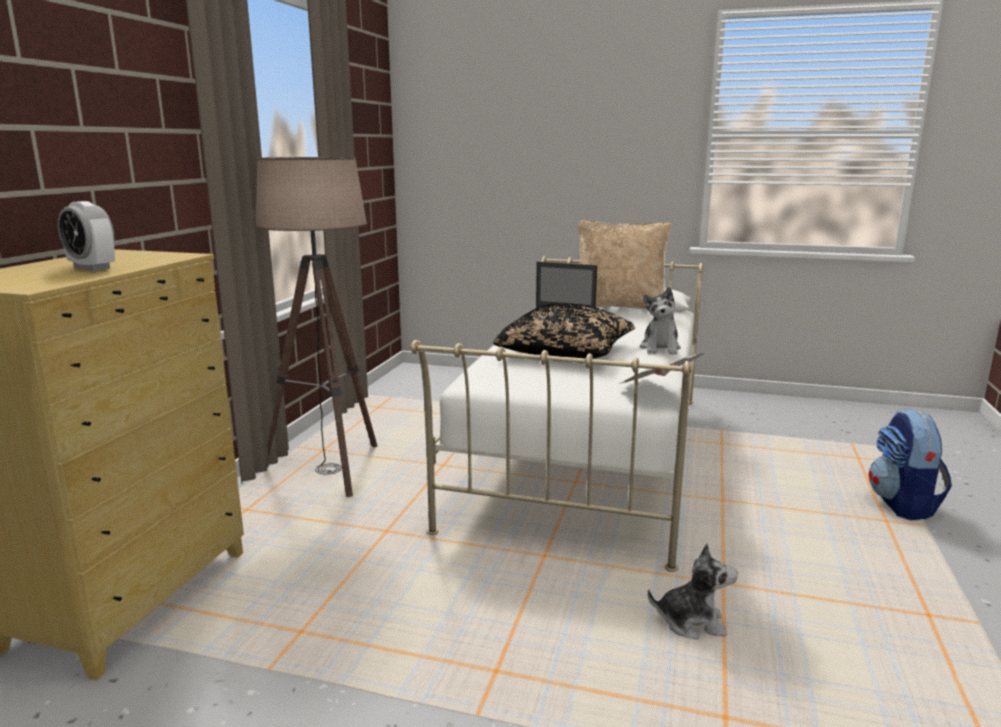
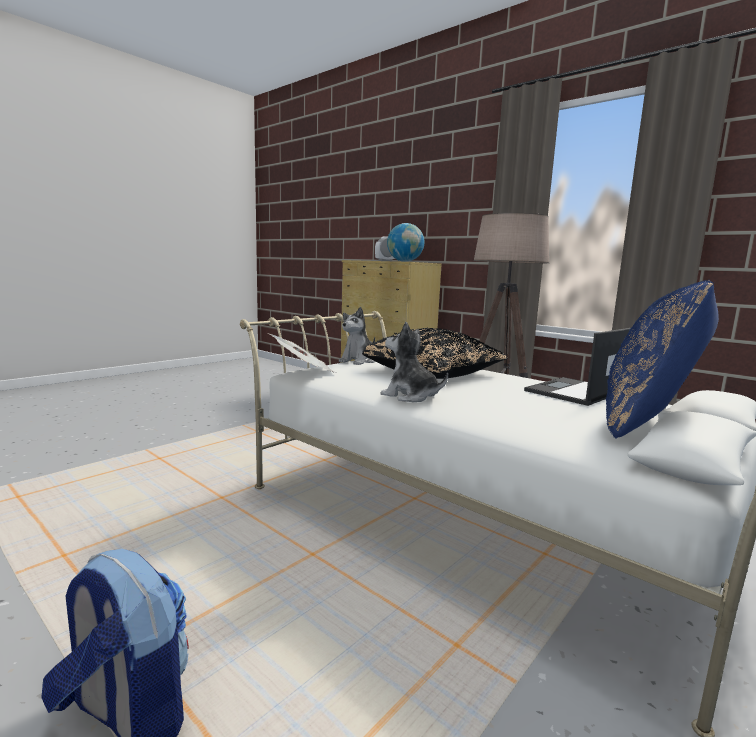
camera: 115 degrees right, 5 degrees down
beige pillow [578,220,672,309] -> blue pillow [606,280,719,439]
plush toy [647,544,738,639] -> plush toy moved to [339,307,375,365]
none -> globe [387,223,424,262]

